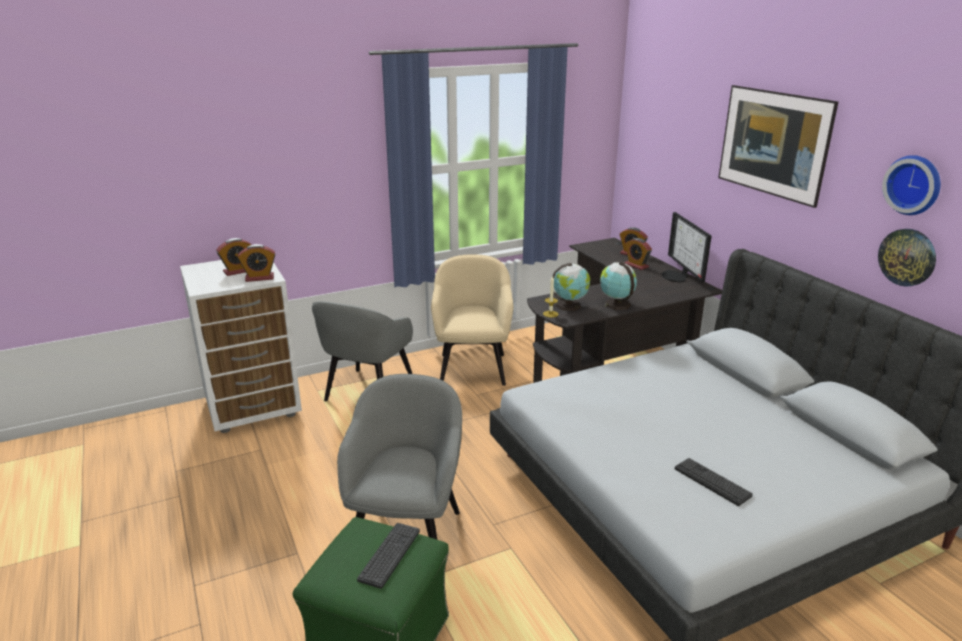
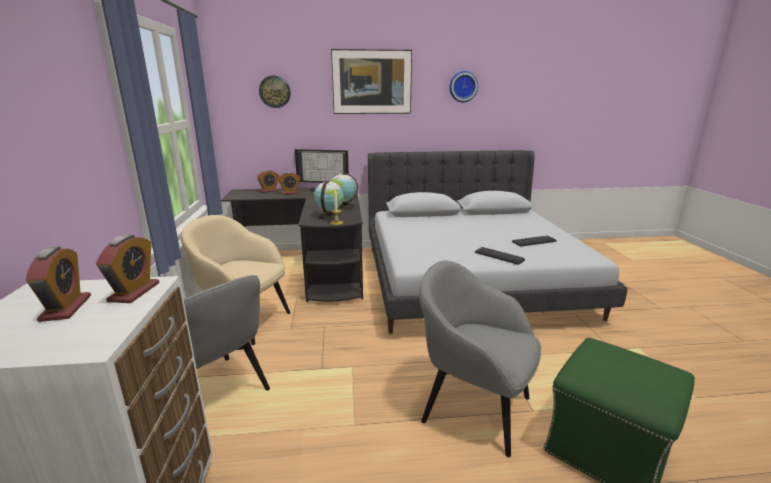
camera: 70 degrees left, 5 degrees down
keyboard [357,523,420,589] -> keyboard moved to [475,247,525,265]
wall clock [878,229,936,286] -> wall clock moved to [259,76,291,108]

